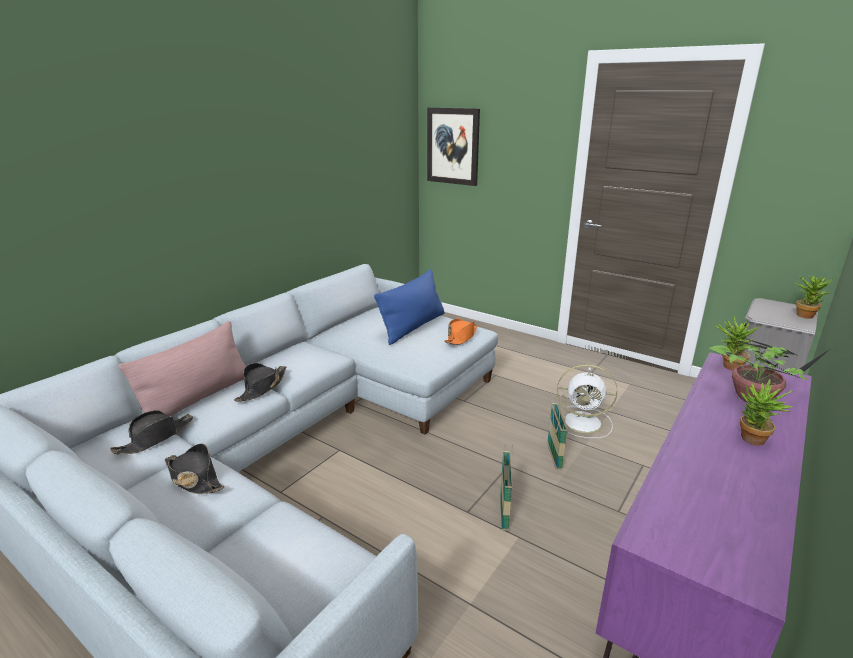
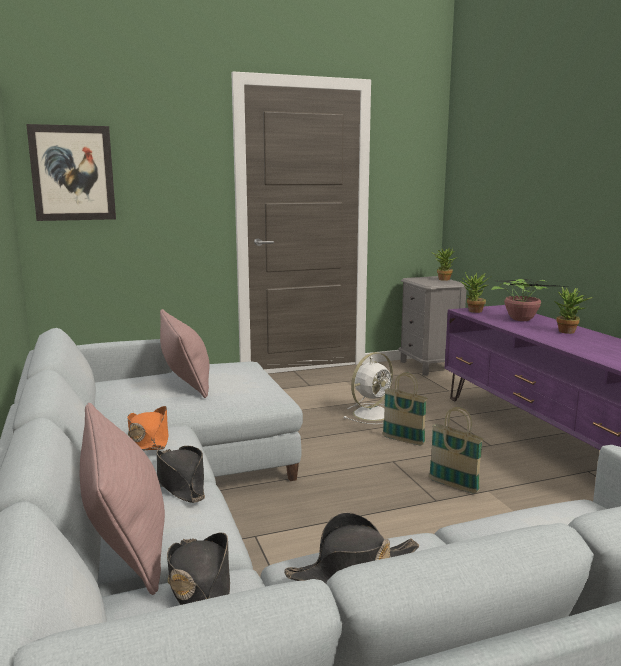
camera: 55 degrees left, 10 degrees down
blue pillow [374,269,445,345] -> pink pillow [160,309,210,398]
orange hat [444,319,477,345] -> orange hat moved to [127,406,168,450]

